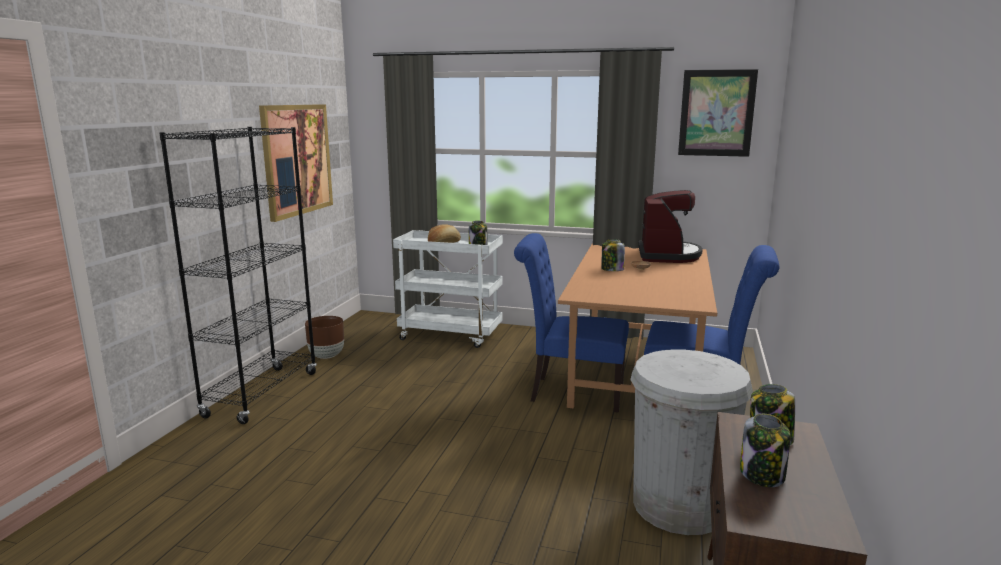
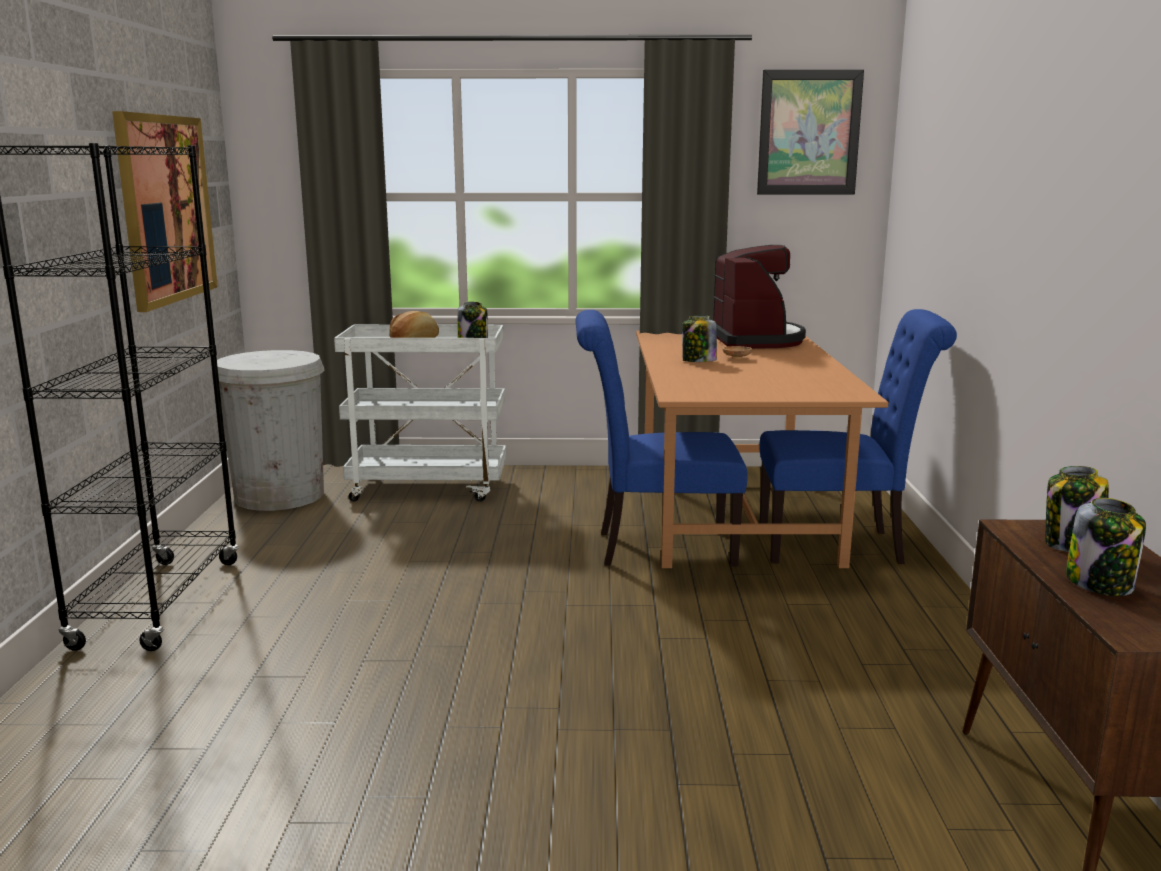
camera: 15 degrees left, 0 degrees up
brown planter [305,316,344,359] -> none
white trash can [630,349,753,535] -> white trash can moved to [211,350,325,511]

